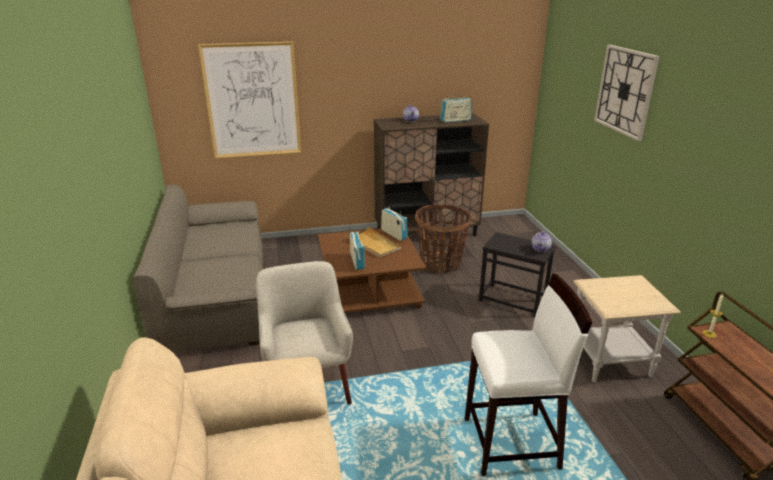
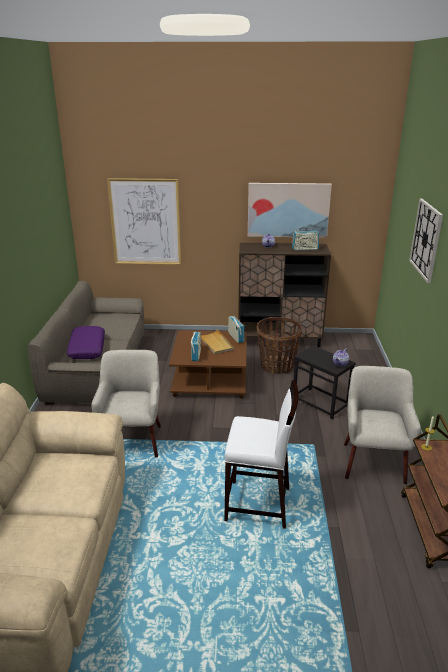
camera: 15 degrees right, 0 degrees up
beige side table [573,275,681,382] -> beige armchair [344,366,421,484]
none -> purple pillow [67,326,105,359]
none -> picture [248,183,332,238]

